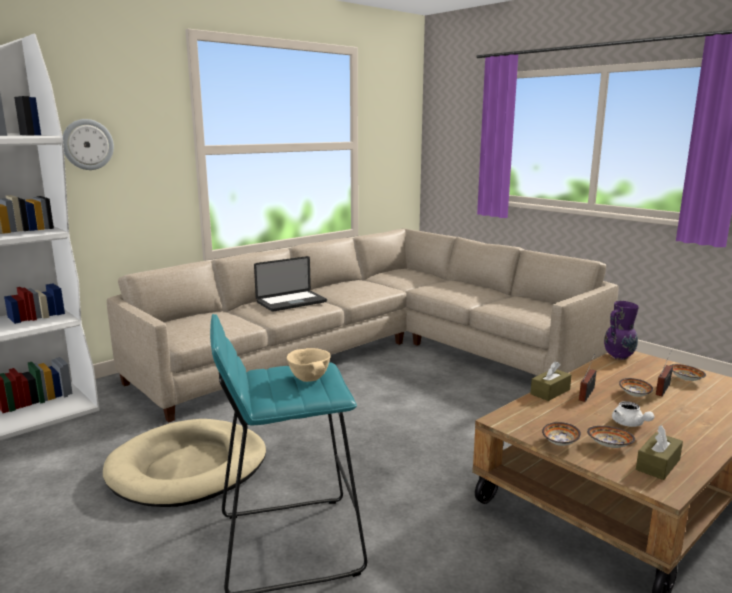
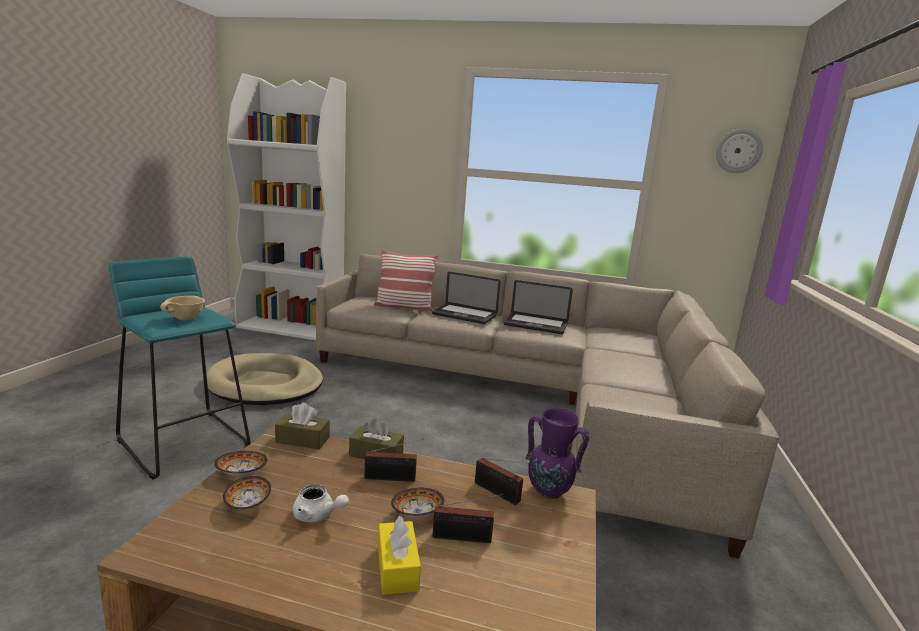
camera: 55 degrees right, 0 degrees up
wall clock [63,119,114,170] -> wall clock moved to [716,129,763,173]
white teapot [612,401,654,427] -> white teapot turned 105 degrees counterclockwise [293,484,349,522]
brown tissue box [636,425,683,480] -> brown tissue box moved to [275,403,330,449]
bowl [670,364,706,381] -> none
none -> pillow [374,249,438,311]
none -> yellow tissue box [378,516,421,595]
none -> radio [475,458,530,505]
none -> laptop [504,280,573,334]

